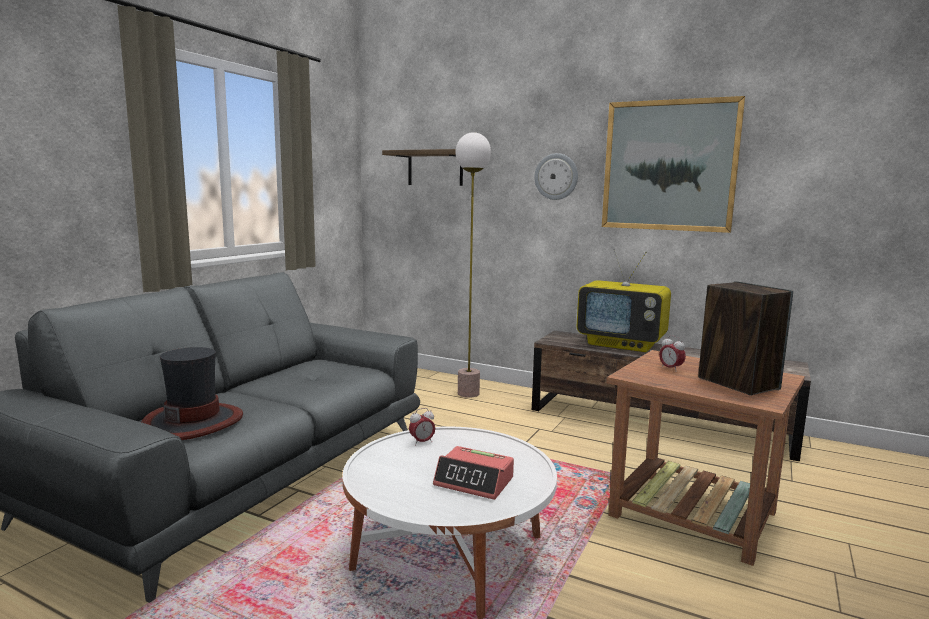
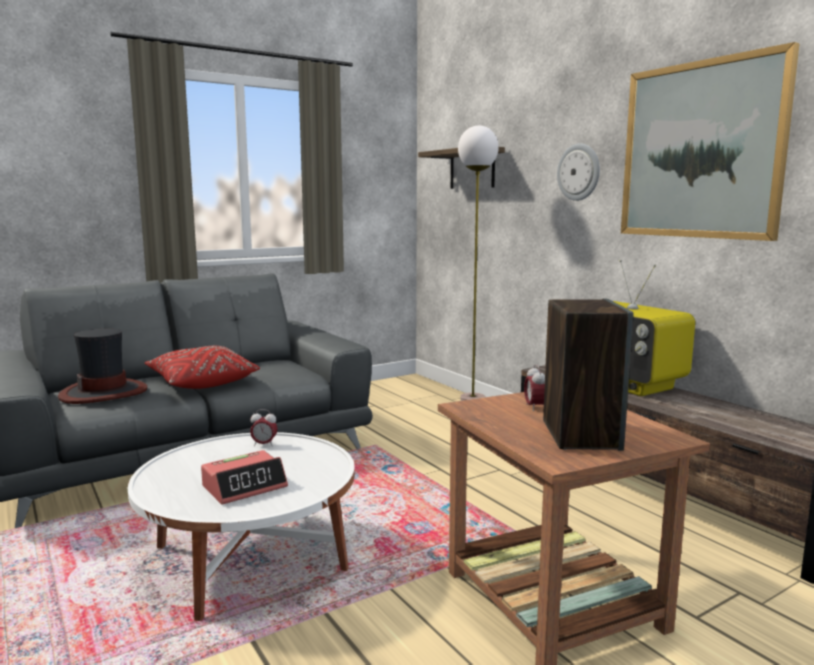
camera: 30 degrees right, 0 degrees up
alarm clock [433,446,514,500] -> alarm clock turned 90 degrees counterclockwise [201,450,288,505]
none -> red pillow [145,345,260,389]

